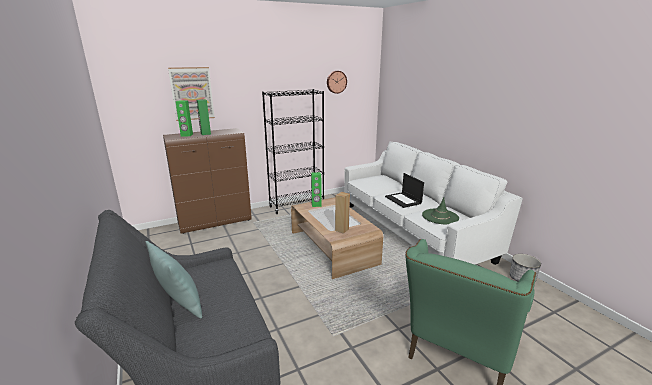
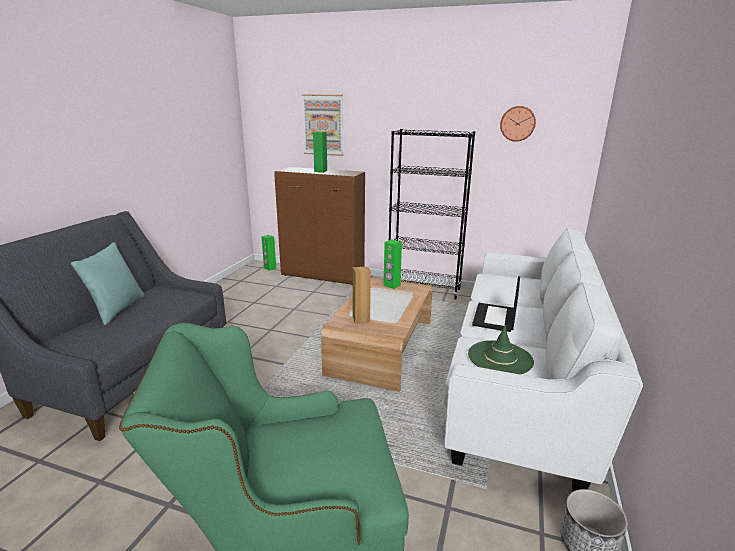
camera: 45 degrees right, 0 degrees up
green speaker [176,100,193,136] -> green speaker moved to [262,235,276,271]

